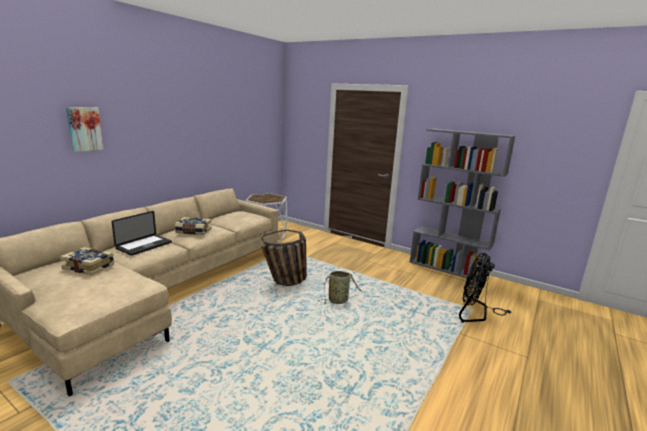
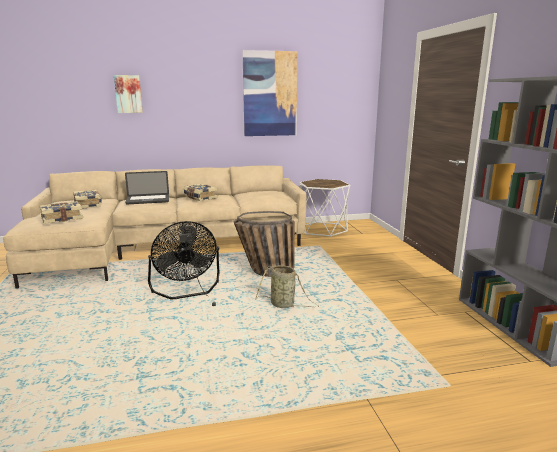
camera: 45 degrees right, 0 degrees up
black fan [459,253,512,322] -> black fan moved to [148,221,219,306]
none -> book [40,201,83,224]
none -> picture [242,50,298,136]

